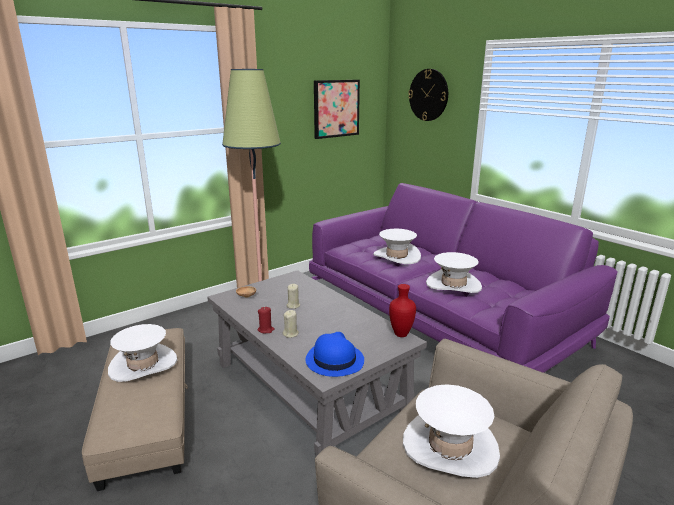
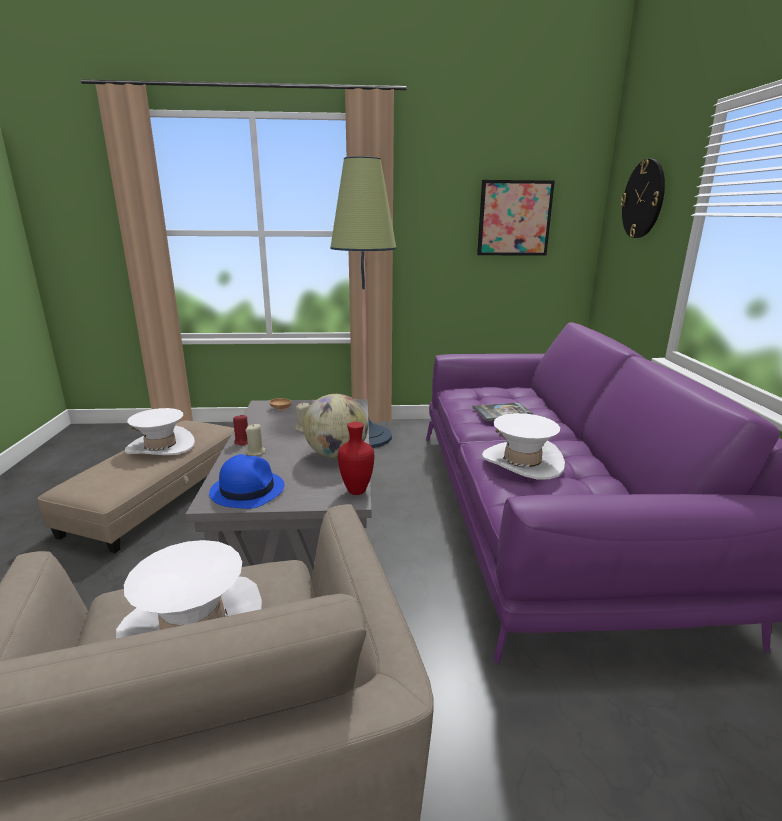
camera: 35 degrees right, 0 degrees up
white hat [373,229,421,264] -> book [472,403,535,421]
none -> globe [303,394,368,458]

